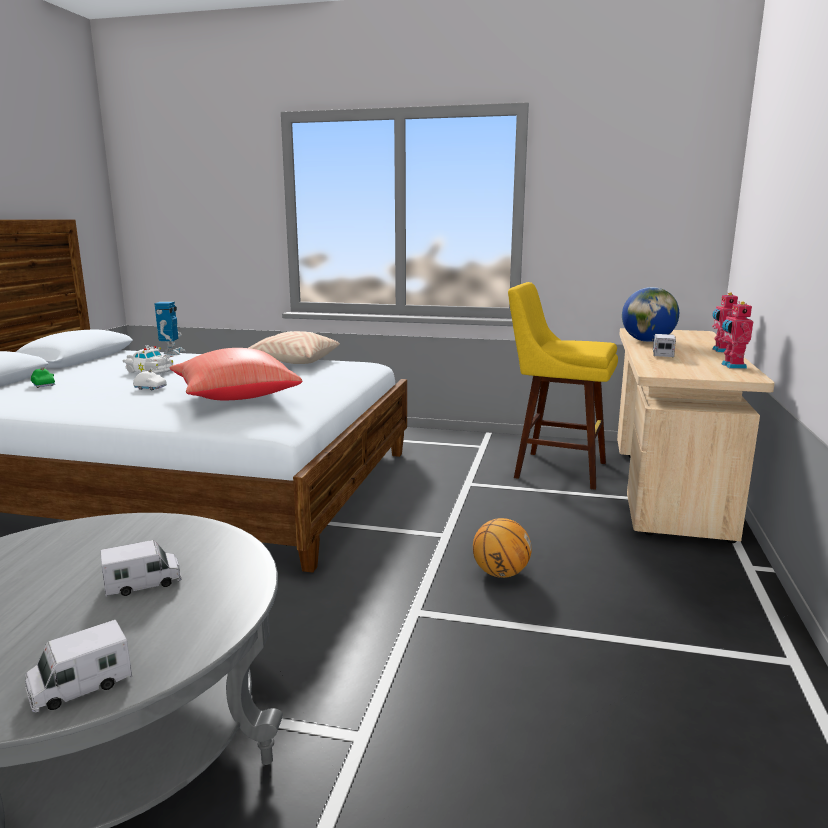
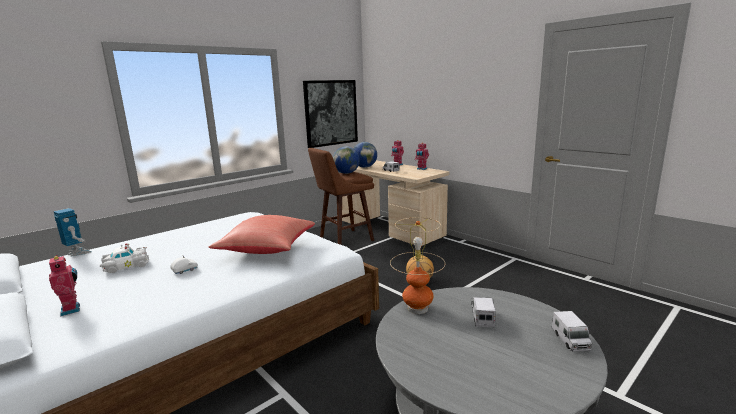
camera: 55 degrees left, 0 degrees up
green toy car [31,367,55,388] -> toy robot [49,255,80,317]
beige pillow [249,331,340,364] -> none
yellow stool [508,282,618,490] -> brown stool [308,148,374,245]
none -> picture [303,80,358,148]
none -> globe [333,146,360,174]
none -> table lamp [390,217,445,314]

